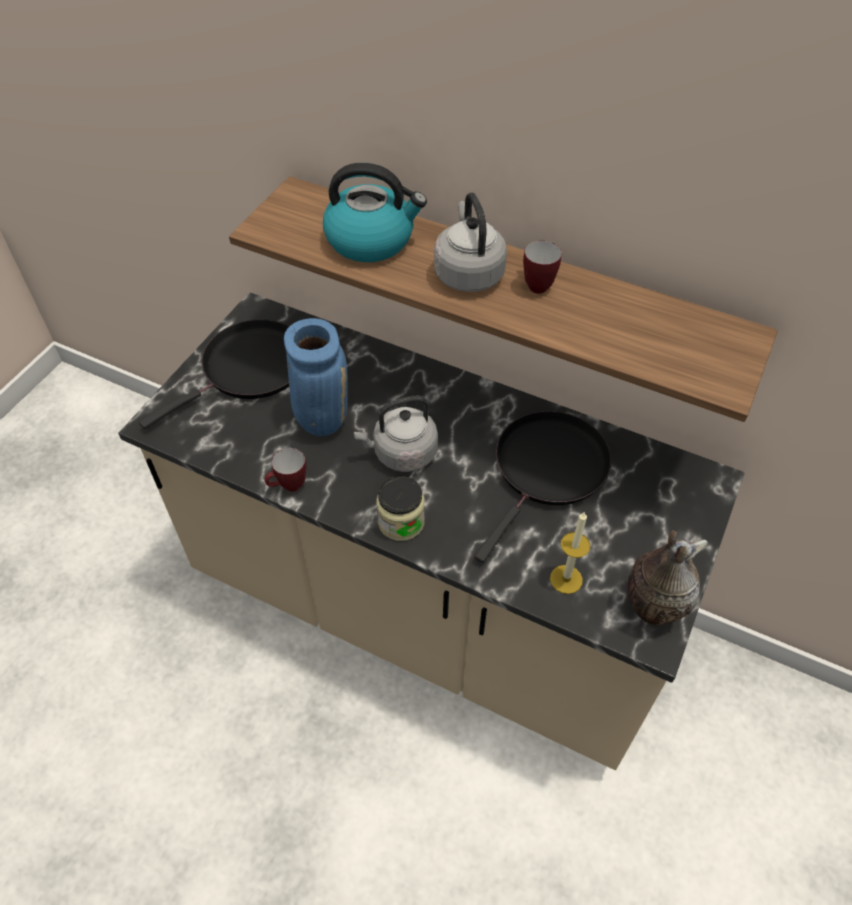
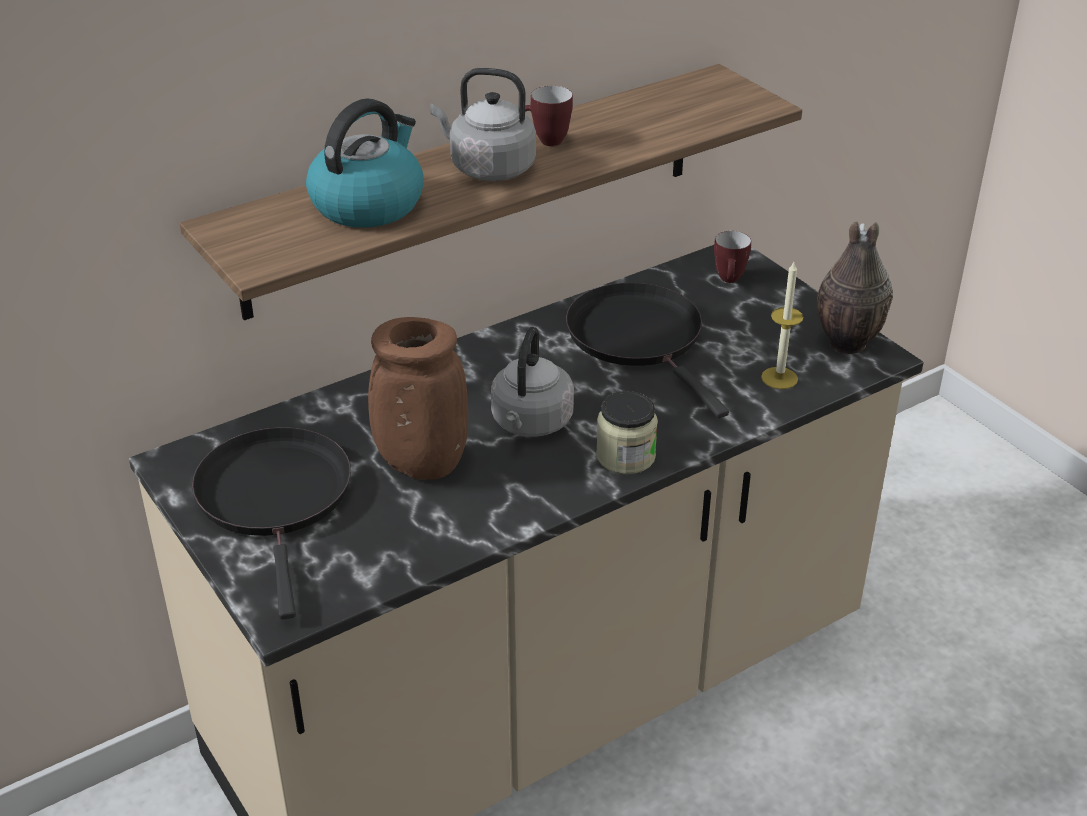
camera: 60 degrees left, 15 degrees down
mug [264,448,306,492] -> mug moved to [714,231,751,283]
blue vase [284,318,348,436] -> brown vase [368,317,468,480]

